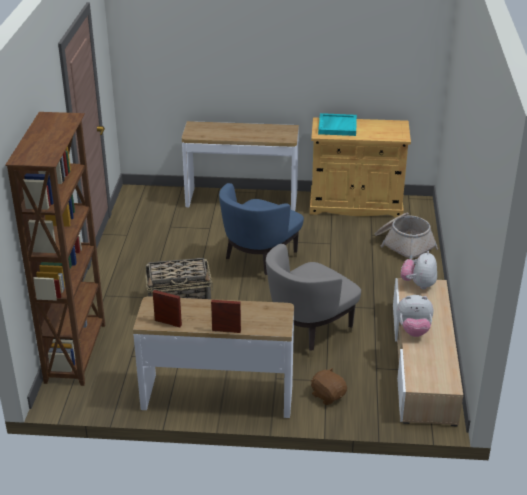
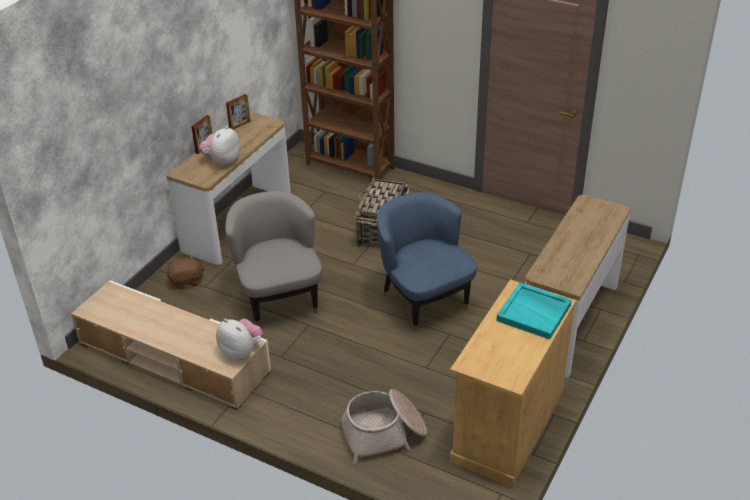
camera: 115 degrees right, 5 degrees up
plush toy [396,295,433,337] -> plush toy moved to [199,126,240,166]

